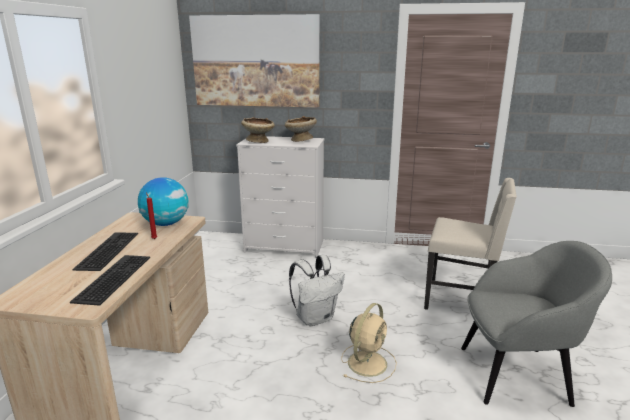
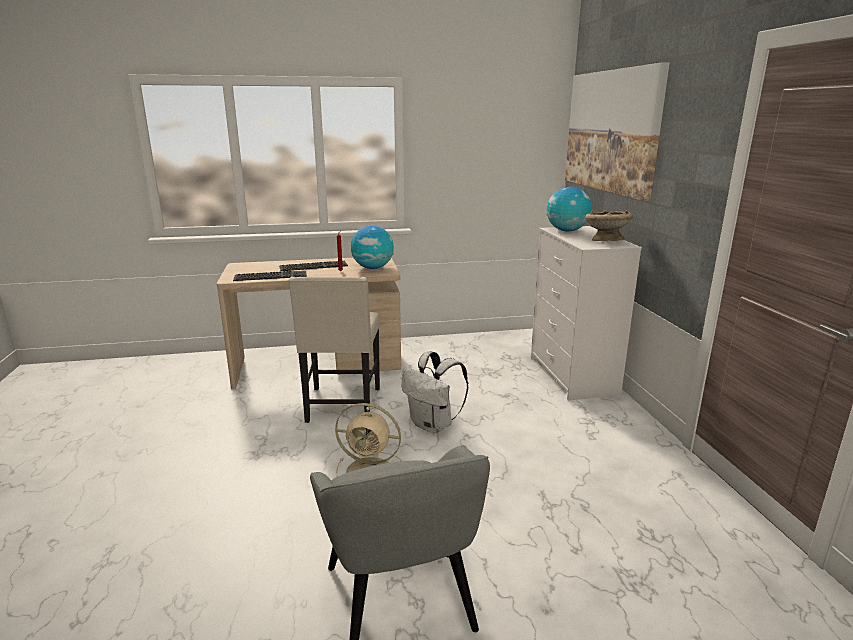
camera: 70 degrees right, 0 degrees up
beige bowl [241,117,275,143] -> globe [547,187,592,231]
beige chair [424,178,517,310] -> beige chair moved to [288,277,380,423]

